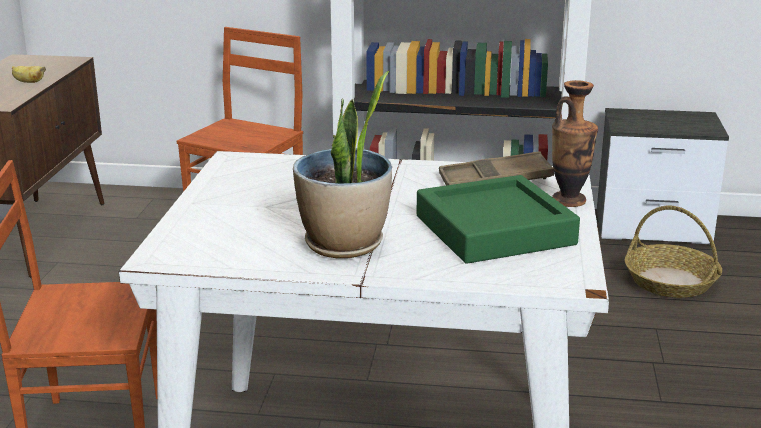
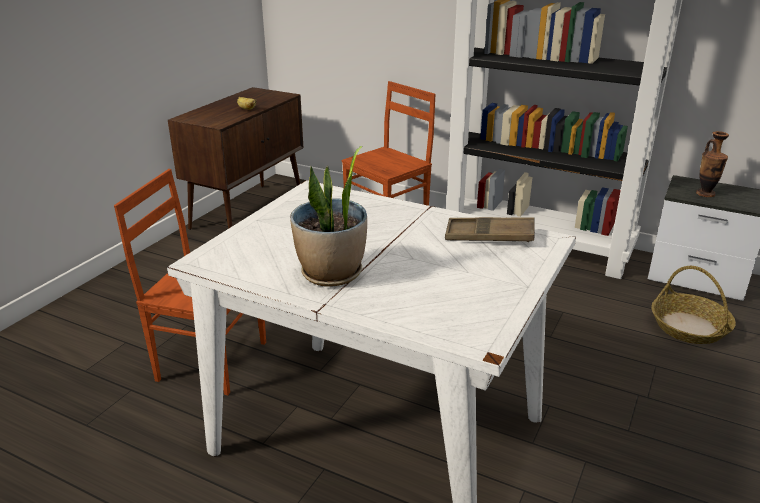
camera: 20 degrees right, 5 degrees up
green tray [417,175,580,264] -> none
vase [552,80,598,207] -> vase moved to [696,131,729,197]

